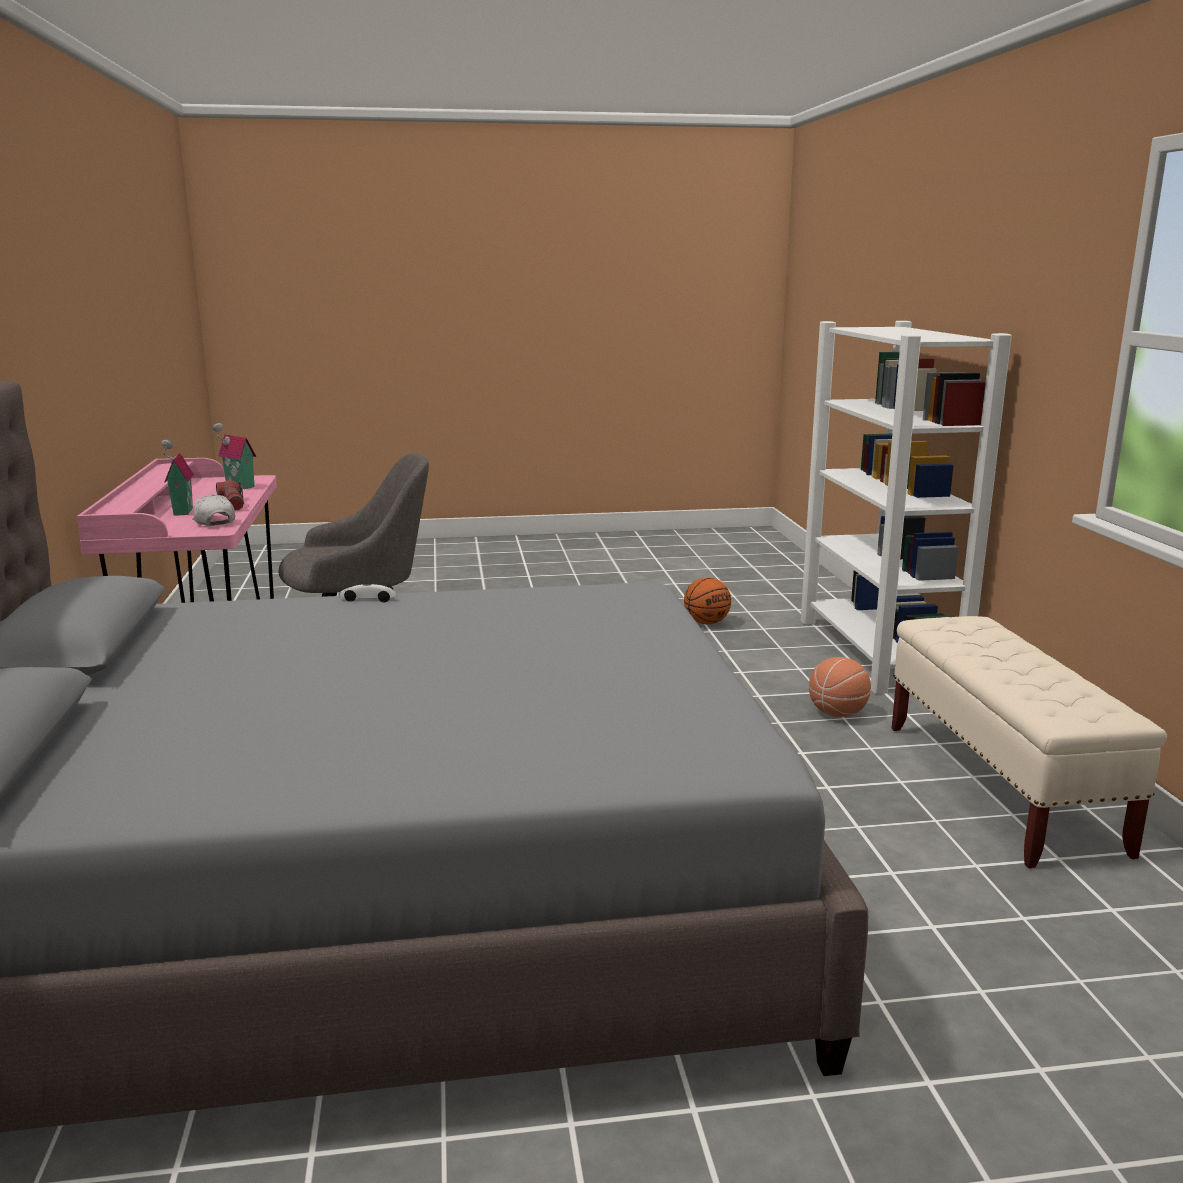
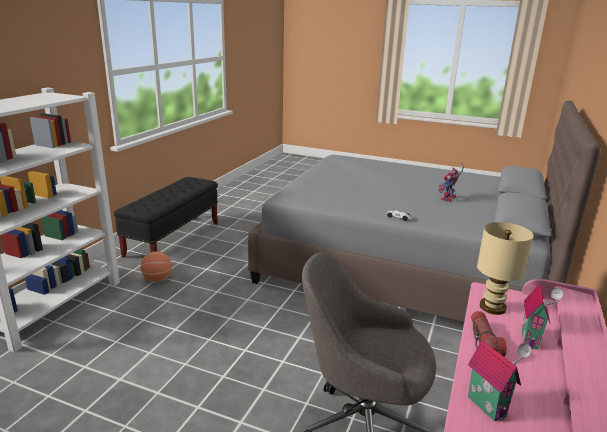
camera: 150 degrees left, 5 degrees up
white cap [192,494,236,526] -> beige table lamp [477,222,534,315]
basketball [684,577,731,624] -> none
beige bench [892,616,1167,868] -> black bench [114,177,218,258]
none -> toy robot [438,163,464,202]

